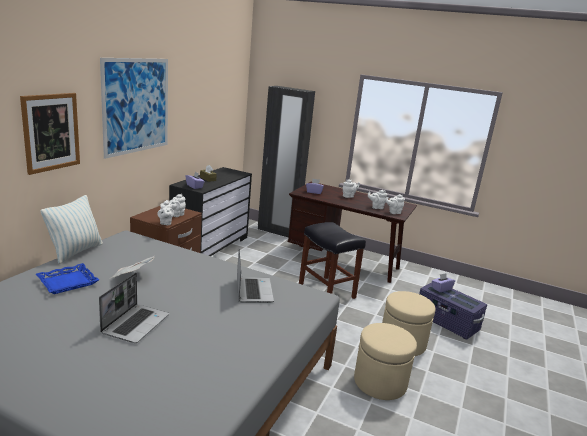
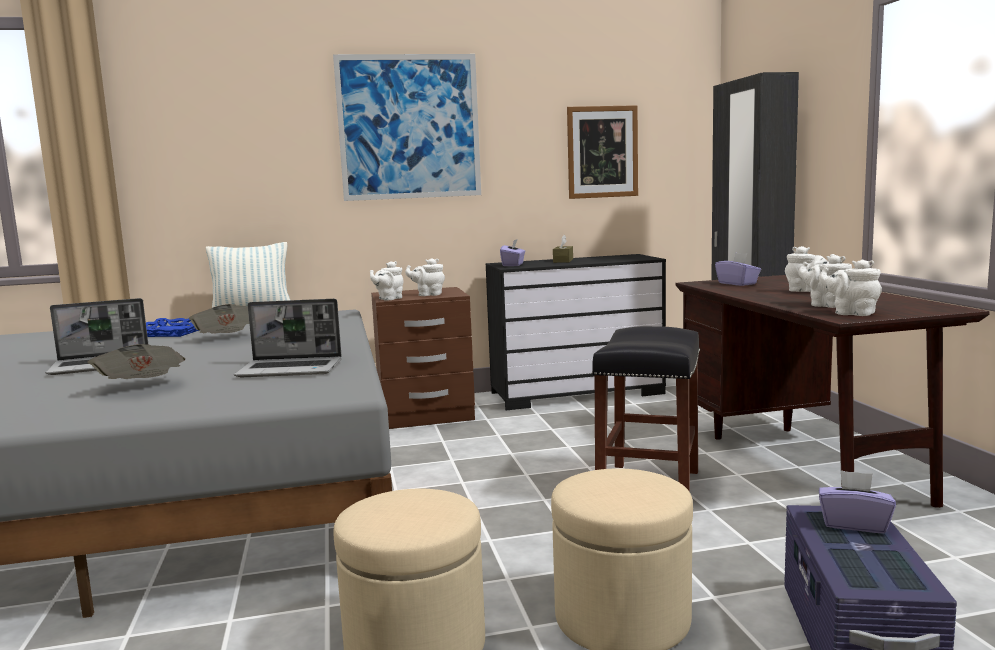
camera: 55 degrees right, 10 degrees down
picture [20,93,80,175] -> picture moved to [567,105,638,199]
laptop [237,249,274,303] -> laptop turned 45 degrees clockwise [234,299,342,377]
none -> newspaper [87,344,185,379]

